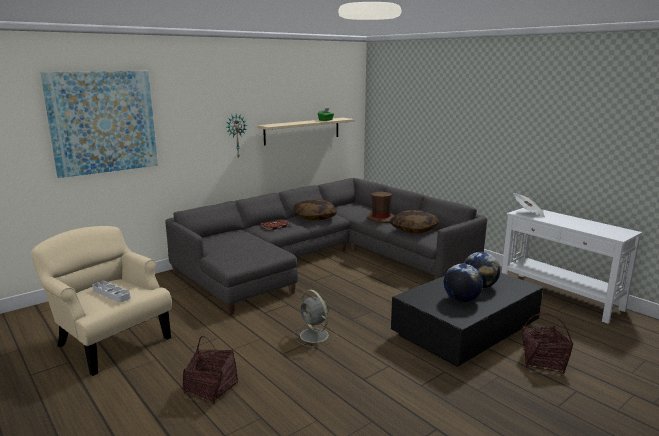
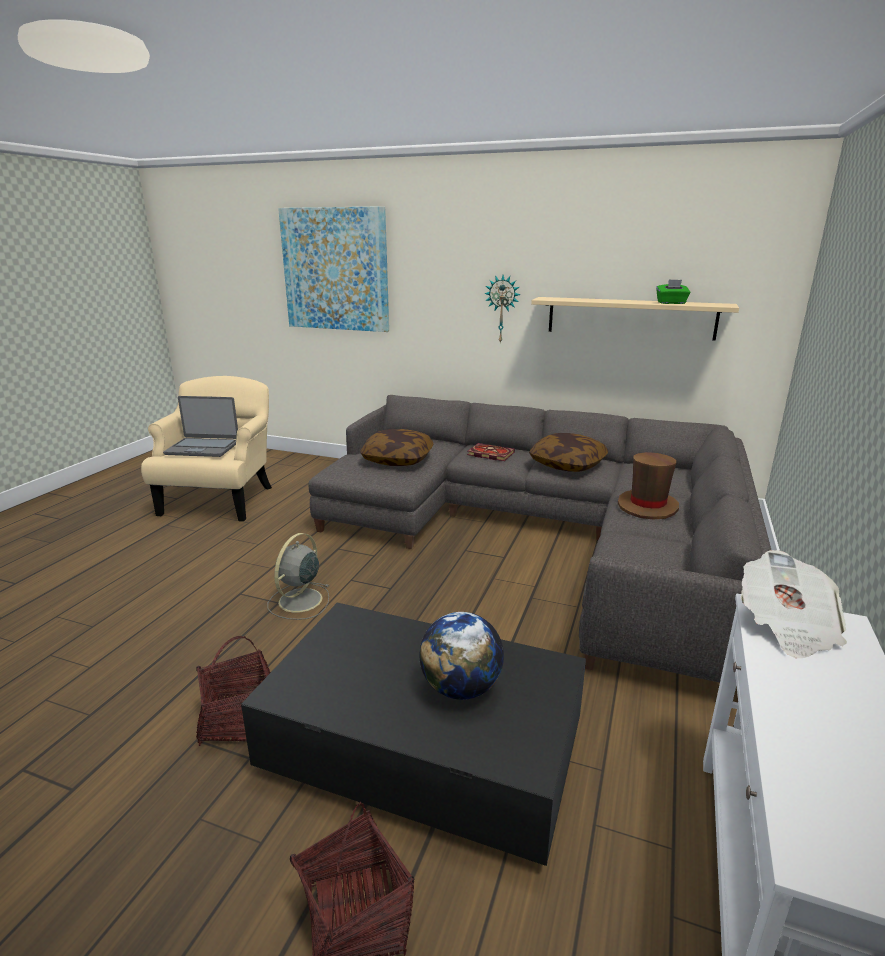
camera: 60 degrees right, 5 degrees up
grey tray [93,281,131,302] -> laptop [163,396,238,457]
basket [183,336,238,404] -> basket moved to [196,636,271,746]
pillow [389,210,440,234] -> pillow moved to [360,429,434,466]
globe [444,264,483,302] -> none

